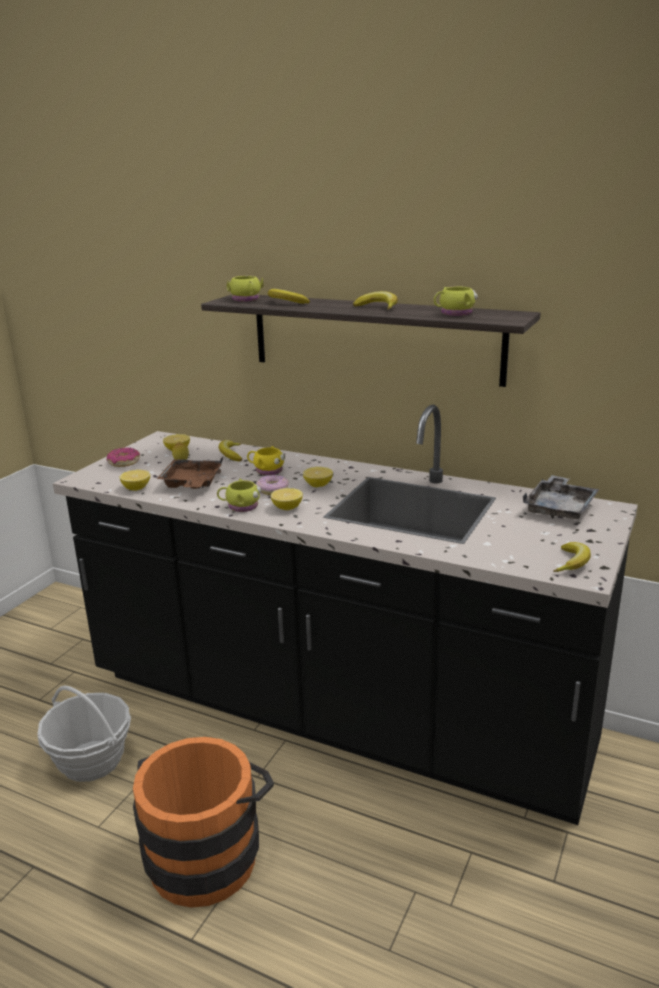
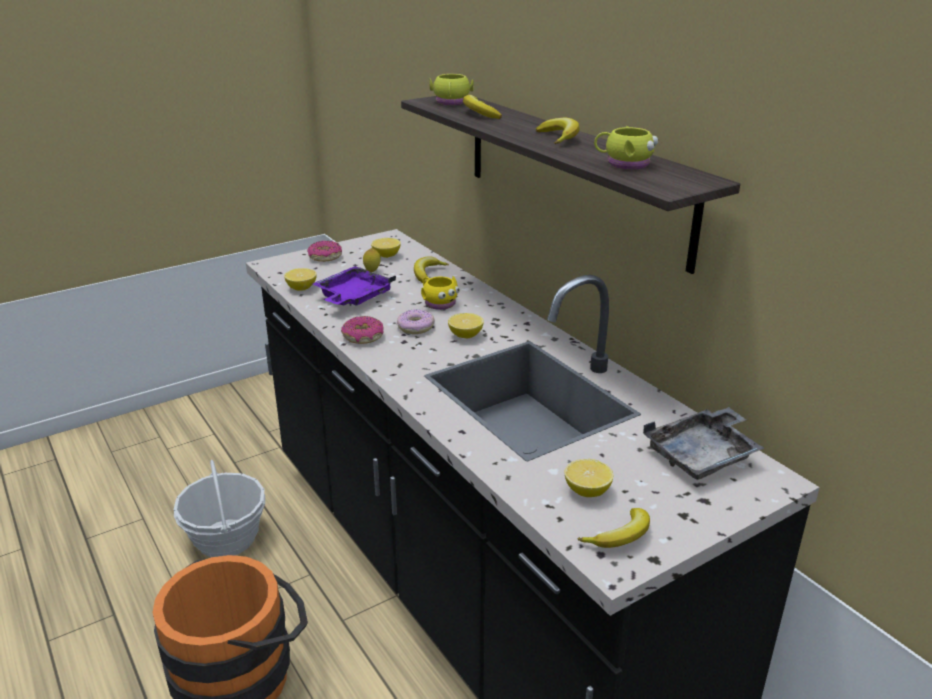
camera: 30 degrees right, 5 degrees up
brown tray [157,457,223,489] -> purple tray [313,266,396,306]
yellow mug [217,479,262,512] -> donut [341,316,383,344]
lemon [271,488,303,510] -> lemon moved to [564,459,613,497]

